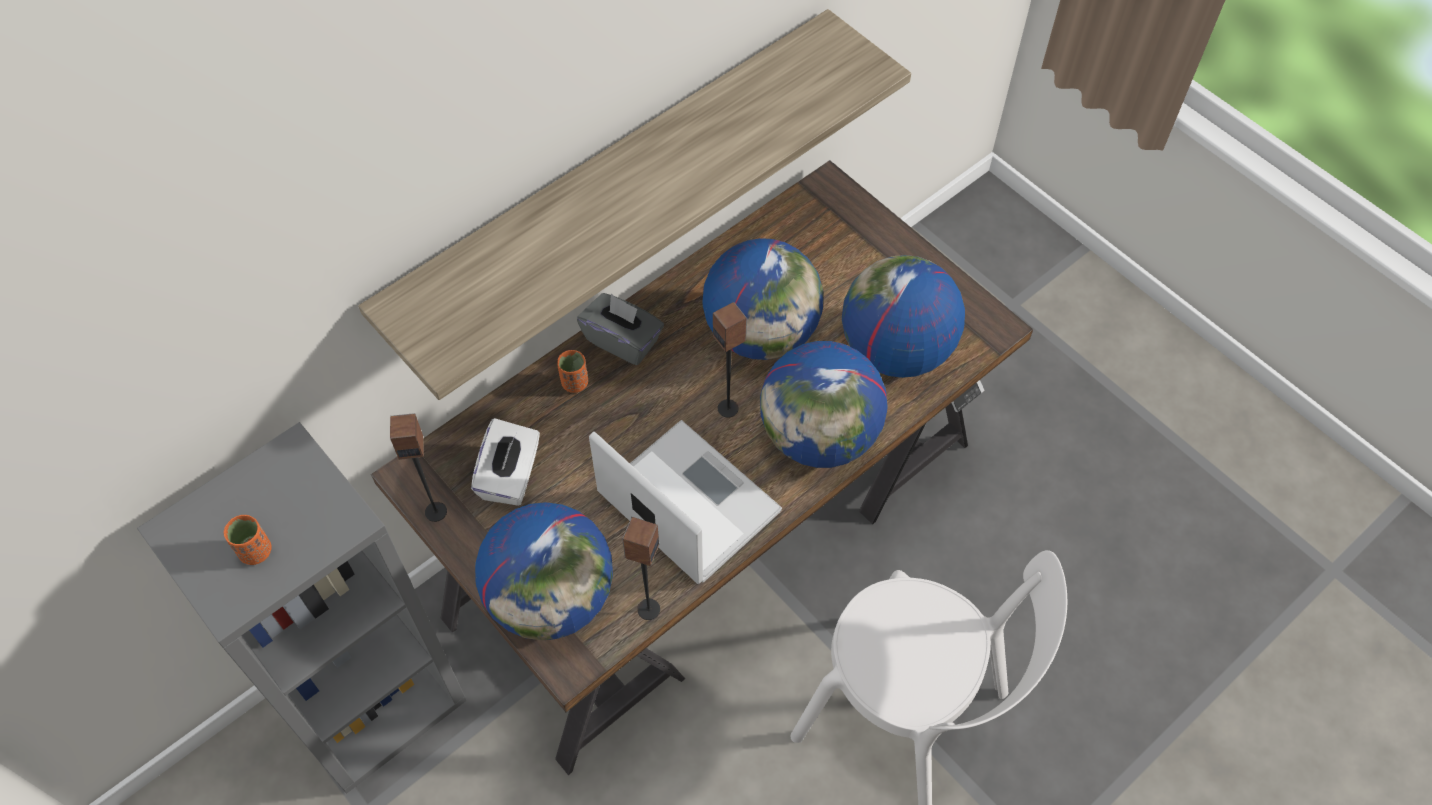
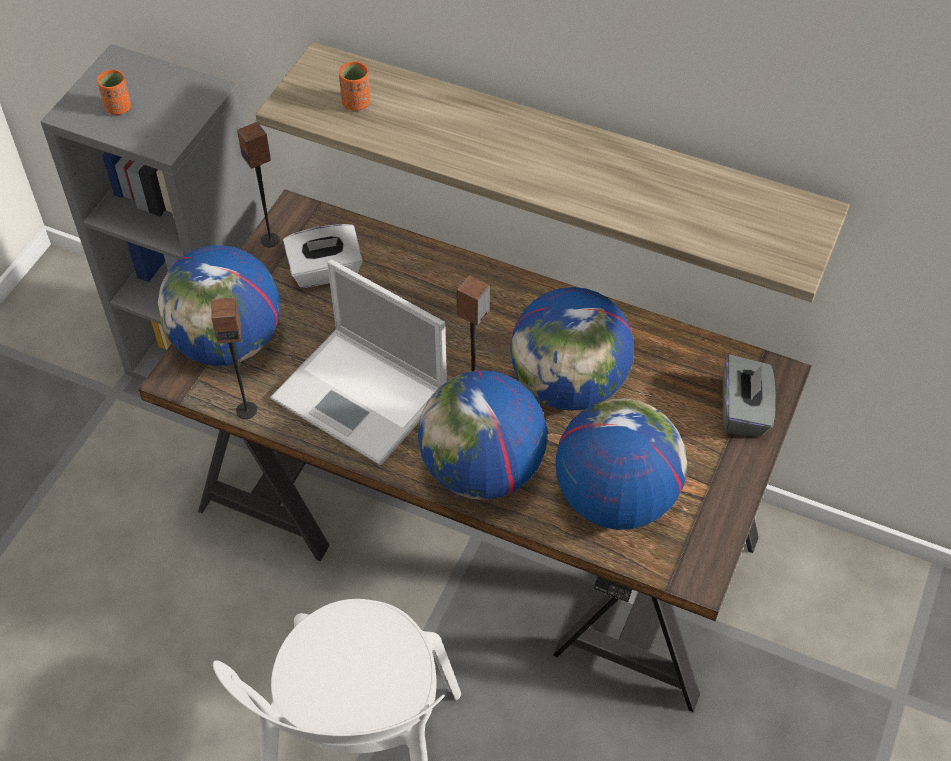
camera: 65 degrees right, 5 degrees down
orange cup [557,350,588,393] -> orange cup moved to [339,61,370,111]
grey tissue box [577,293,664,365] -> grey tissue box moved to [723,354,775,437]
laptop [589,420,782,584] -> laptop turned 105 degrees clockwise [270,259,447,465]

